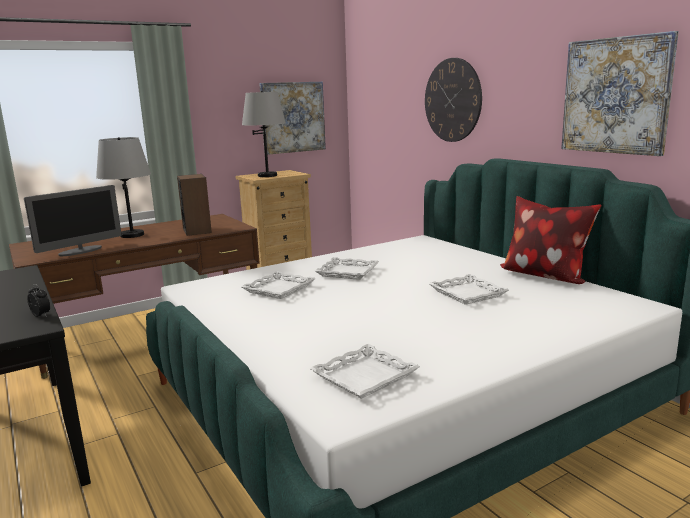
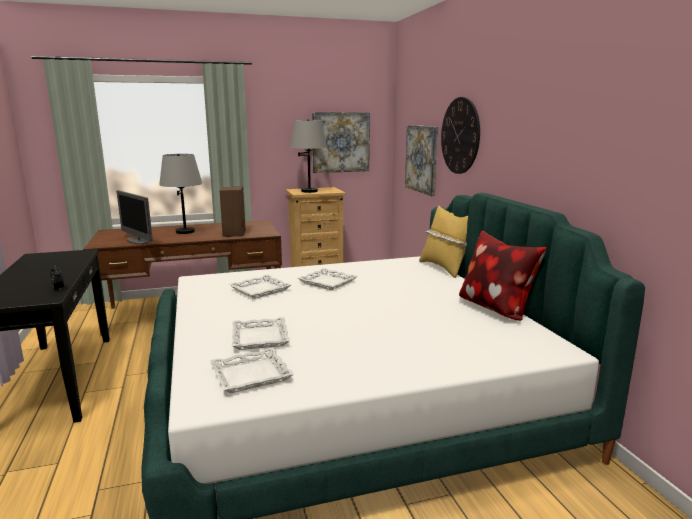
camera: 15 degrees right, 0 degrees up
monitor [24,185,122,256] -> monitor turned 75 degrees clockwise [116,190,153,245]
white tray [429,274,509,305] -> white tray moved to [232,317,290,350]
picture [561,31,679,156] -> picture moved to [405,125,438,196]
none -> yellow pillow [419,206,468,278]

